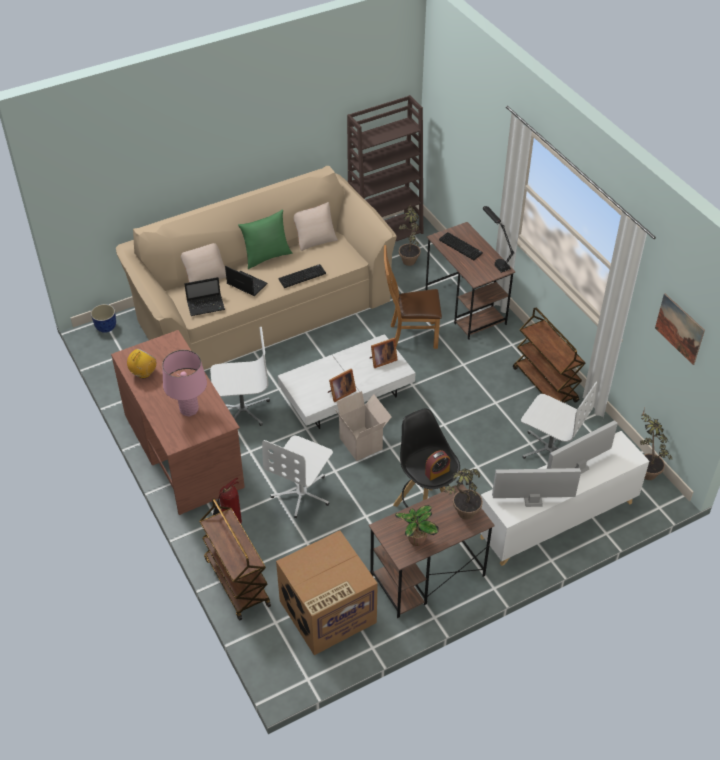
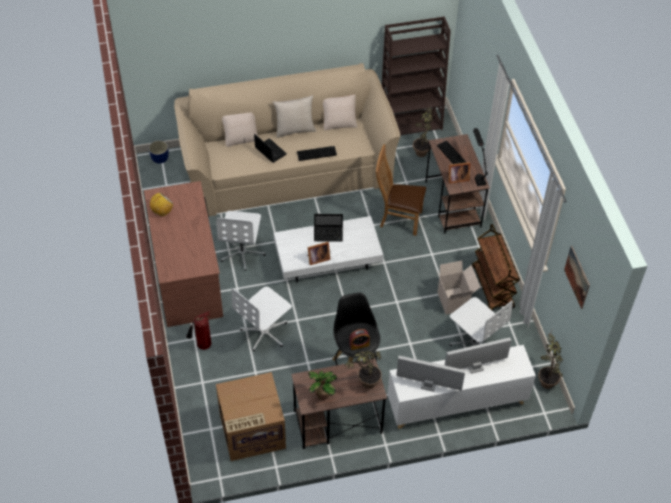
camera: 15 degrees right, 5 degrees up
pink table lamp [162,350,207,417] -> none
laptop [184,277,225,316] -> laptop moved to [314,214,343,242]
brown cart [199,498,271,620] -> none
white office chair [210,327,270,426] -> white office chair turned 90 degrees clockwise [216,211,266,271]
green pillow [238,209,292,269] -> beige pillow [273,95,316,138]
cardboard box [335,391,392,461] -> cardboard box moved to [437,261,480,315]
picture frame [370,338,397,368] -> picture frame moved to [448,162,470,183]

